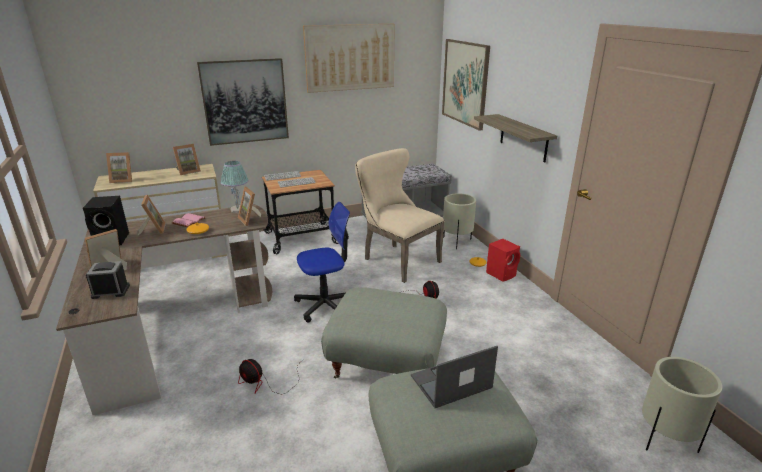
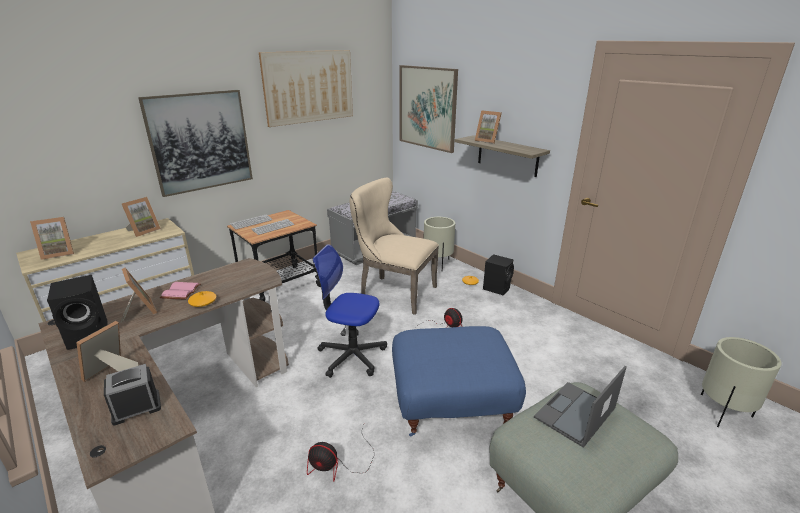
camera: 20 degrees left, 0 degrees up
table lamp [221,161,249,213] -> none
picture frame [238,187,261,226] -> picture frame moved to [474,110,502,144]
office chair [294,202,350,323] -> office chair turned 120 degrees counterclockwise [313,244,387,378]
grey ottoman [321,287,447,378] -> blue ottoman [392,326,526,436]
red speaker [486,239,520,282] -> black speaker [483,254,514,295]

